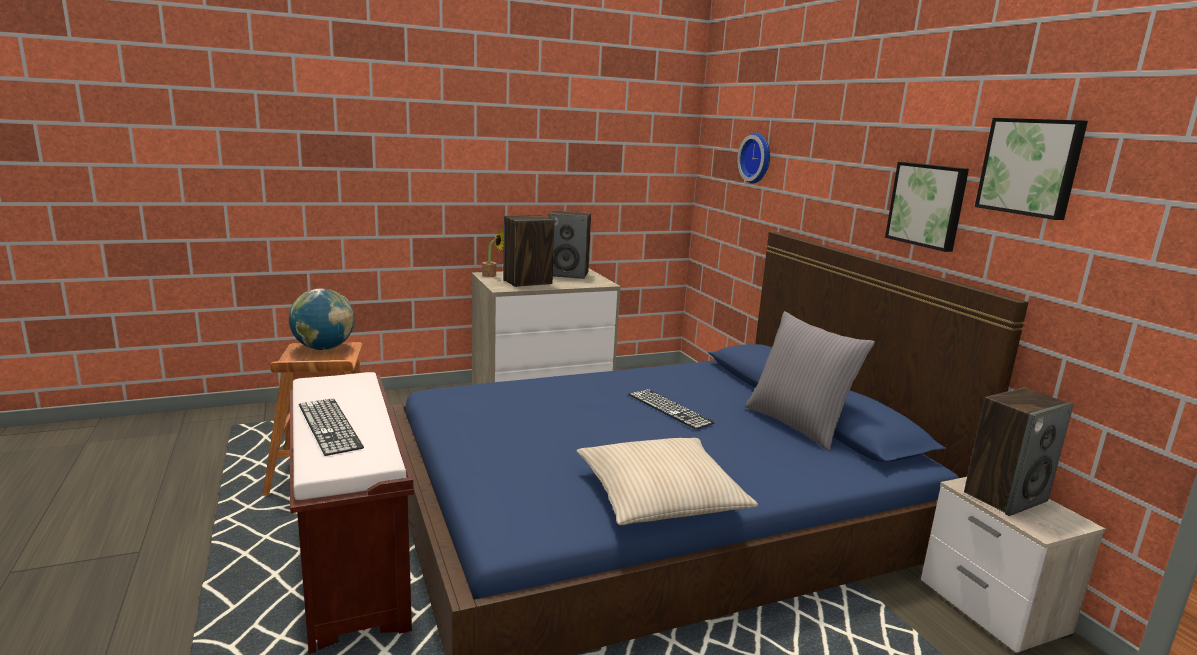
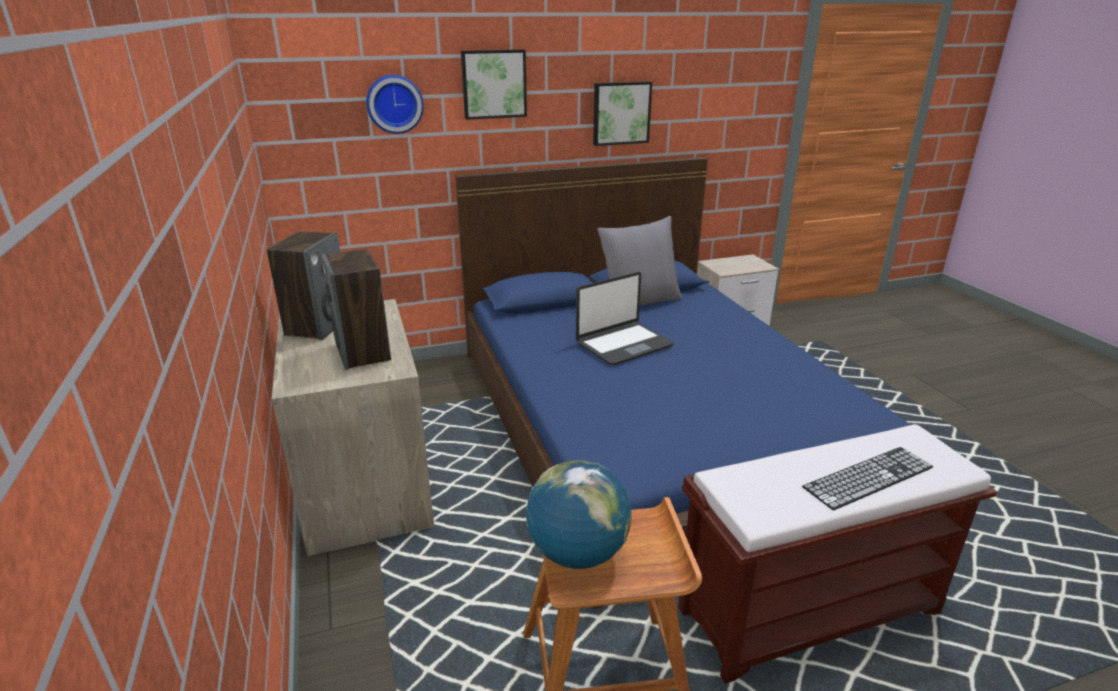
camera: 85 degrees left, 10 degrees up
potted plant [482,230,504,277] -> none
beige pillow [576,438,758,525] -> none
keyboard [629,389,715,429] -> laptop [576,272,674,365]
speaker [964,388,1074,516] -> none
picture [975,118,1088,220] -> picture moved to [461,49,527,120]

